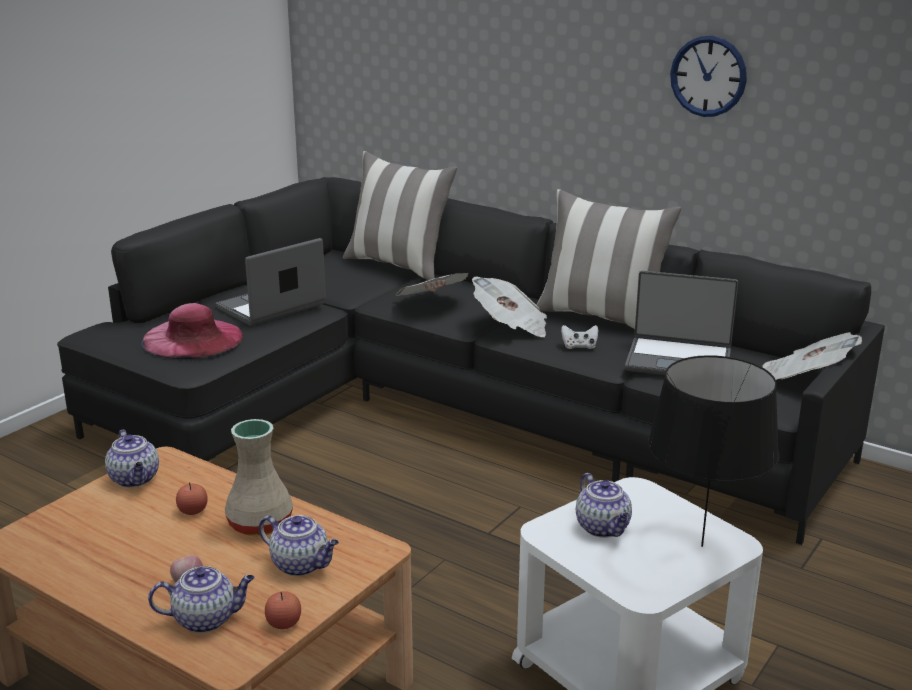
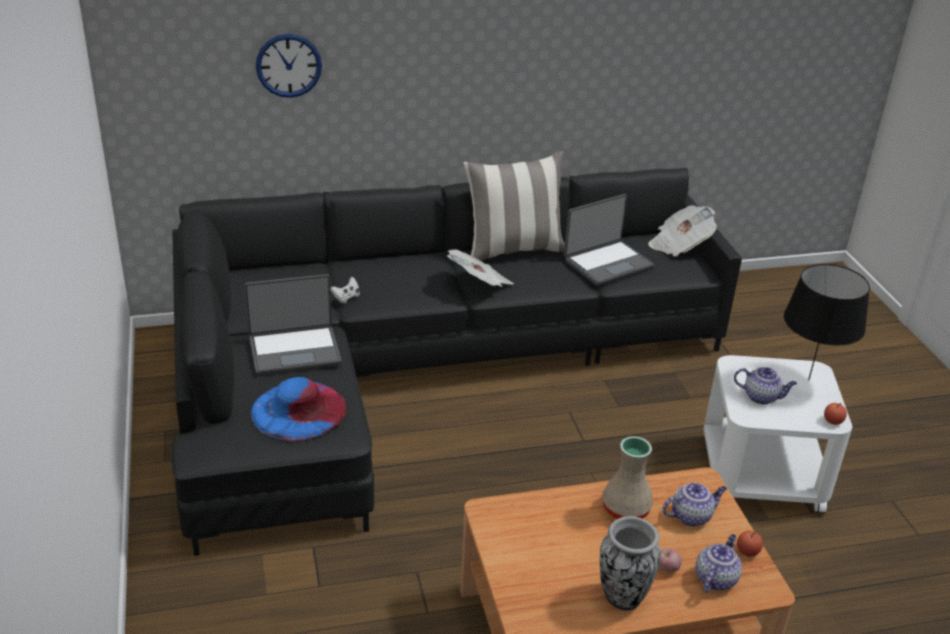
camera: 50 degrees left, 10 degrees up
teapot [105,430,159,488] -> none
pink hat [141,303,243,359] -> blue hat [251,377,347,441]
apple [176,482,208,515] -> apple moved to [824,403,847,425]
laptop [216,238,326,326] -> laptop turned 105 degrees counterclockwise [245,274,342,375]
pillow [343,151,457,280] -> none
newspaper [395,273,469,296] -> none
white game controller [561,325,598,349] -> white game controller moved to [330,277,360,303]
wall clock [670,36,747,117] -> wall clock moved to [256,34,322,98]
none -> vase [600,516,661,611]

